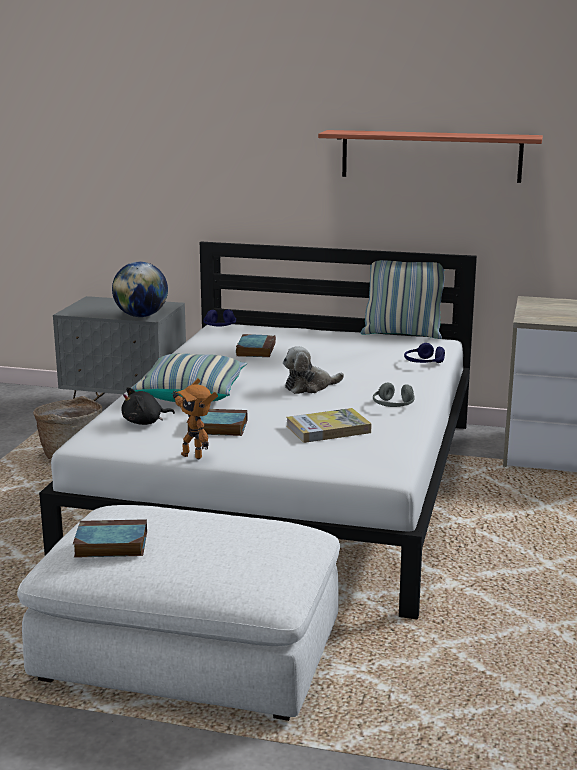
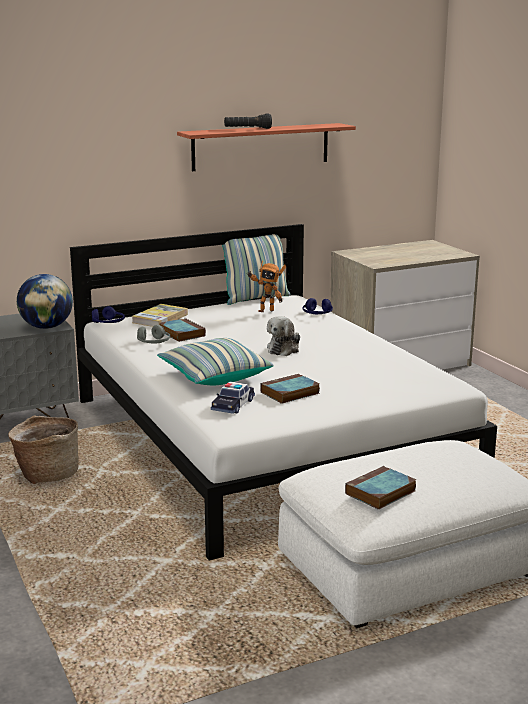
camera: 40 degrees left, 0 degrees up
black plush toy [122,387,175,425] -> toy car [211,382,255,414]
toy robot [172,378,218,459] -> toy robot moved to [247,260,286,312]
book [287,408,372,443] -> book moved to [131,304,188,327]
grey headphones [373,383,415,407] -> grey headphones moved to [137,325,170,343]
none -> black flashlight [224,114,272,129]

